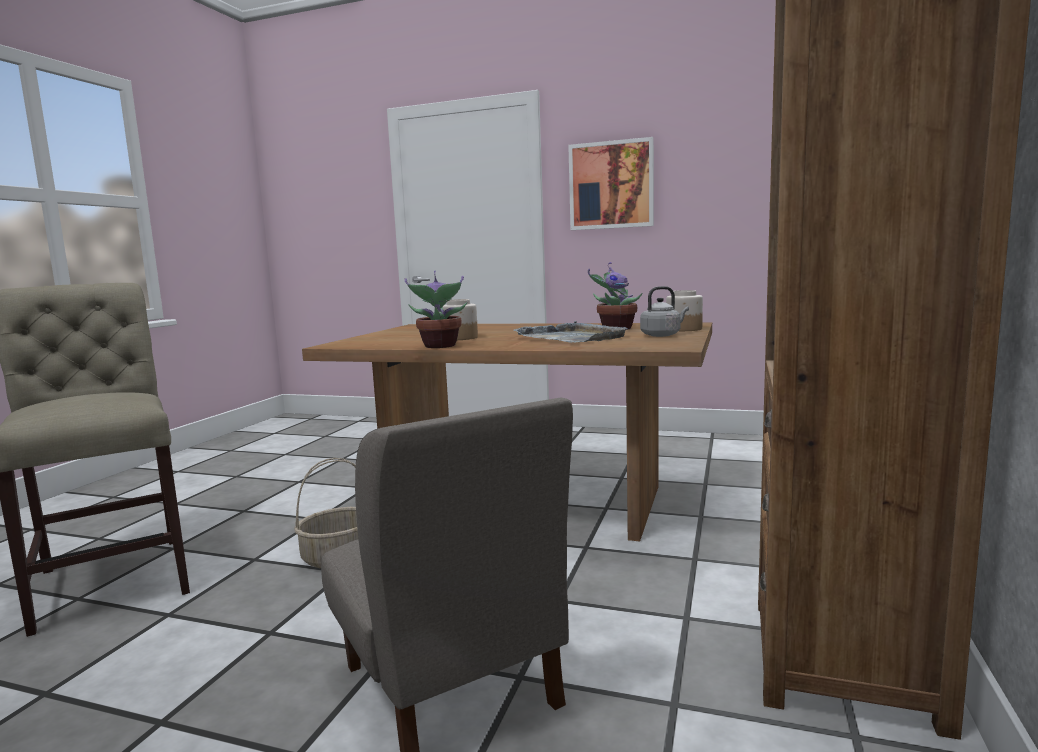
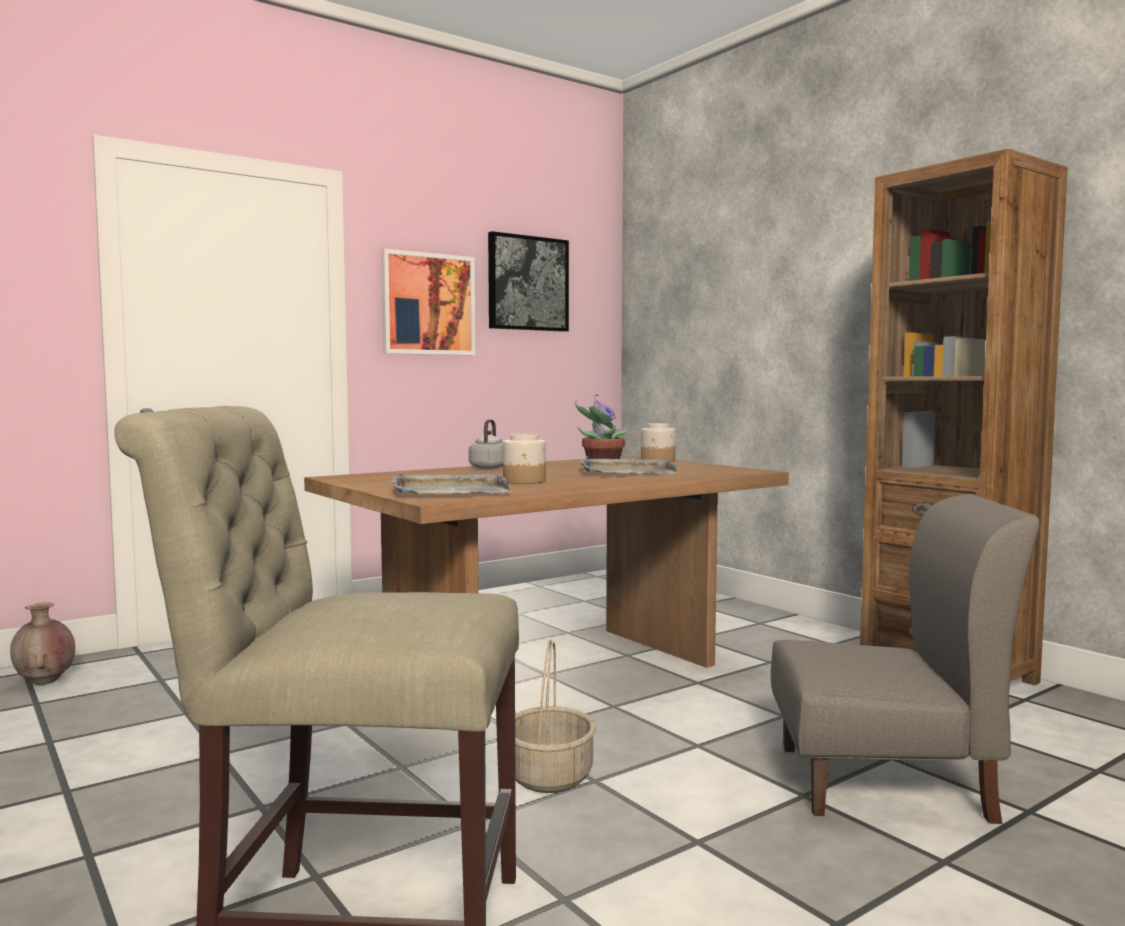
camera: 55 degrees left, 5 degrees down
potted plant [404,271,467,348] -> none
grey kettle [640,286,689,337] -> grey kettle moved to [469,419,503,469]
none -> brown vase [10,602,75,685]
none -> grey tray [392,472,511,494]
none -> picture [488,231,569,332]

